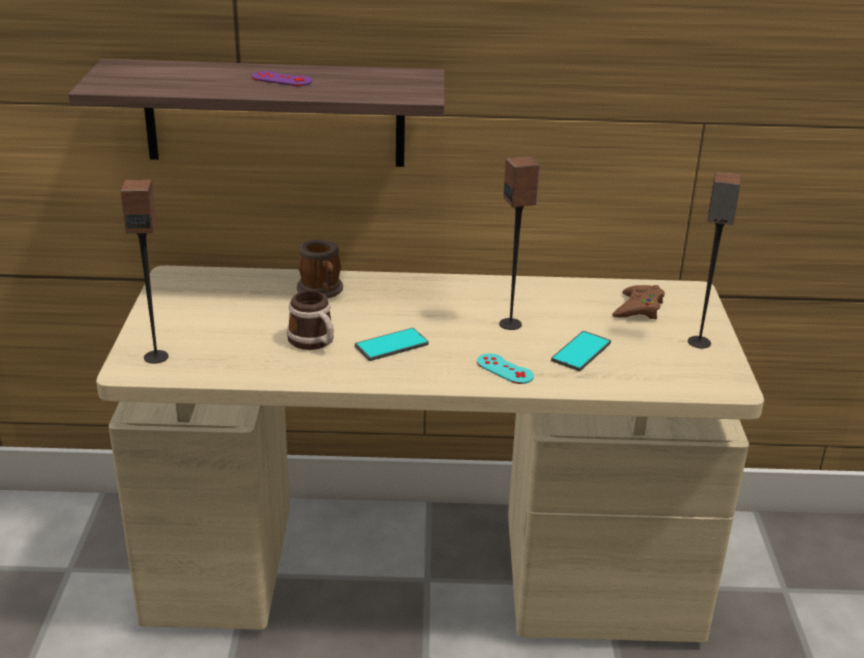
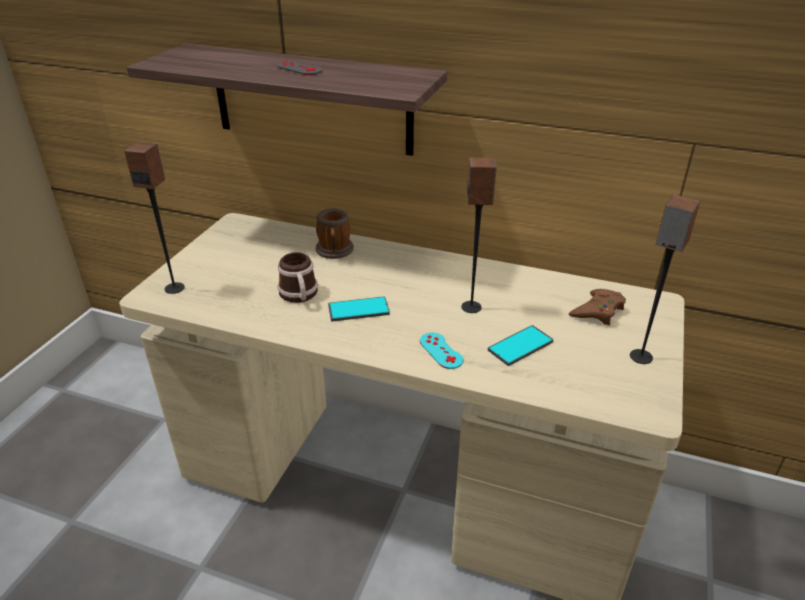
camera: 20 degrees right, 5 degrees up
purple game controller [252,71,312,86] -> grey game controller [277,61,322,75]

